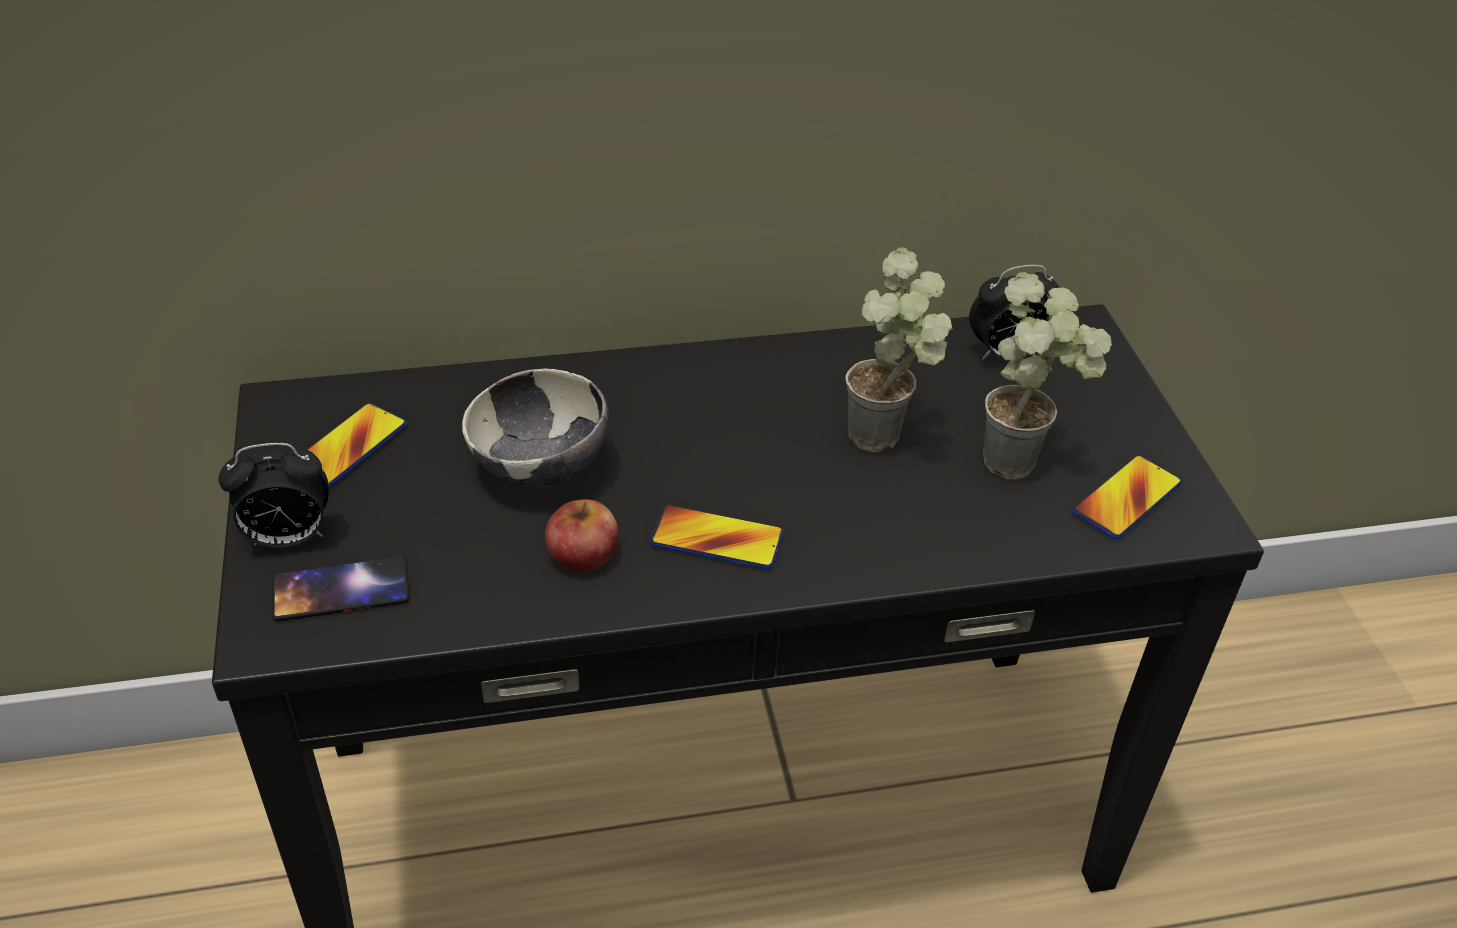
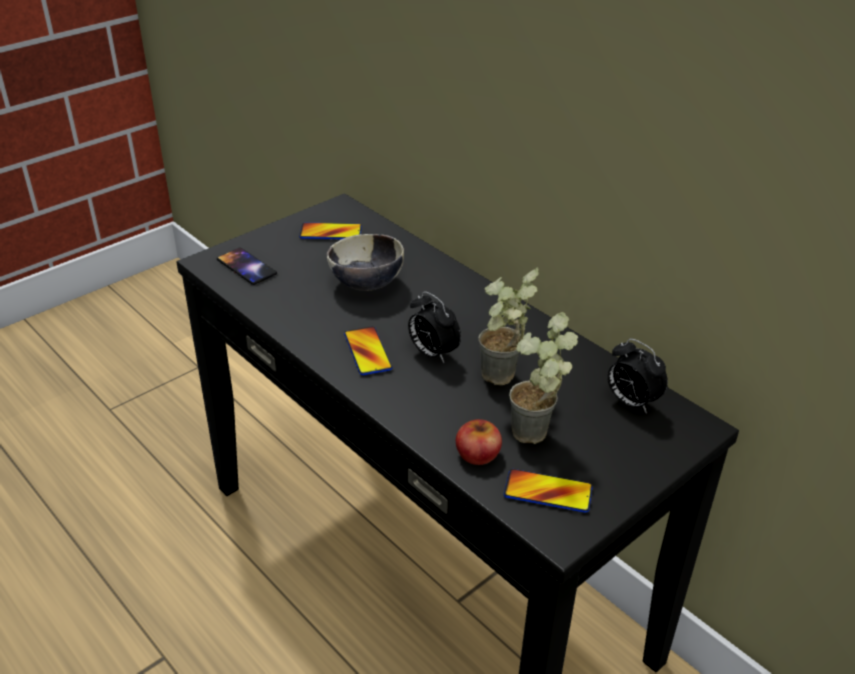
camera: 60 degrees right, 5 degrees down
alarm clock [218,443,329,547] -> alarm clock moved to [408,291,461,363]
apple [545,499,618,572] -> apple moved to [456,419,502,465]

